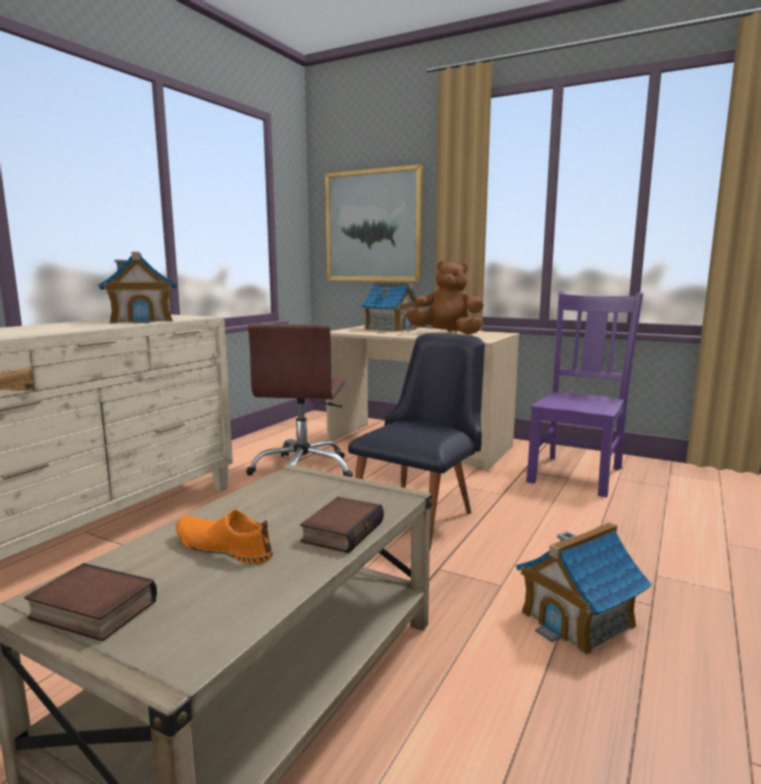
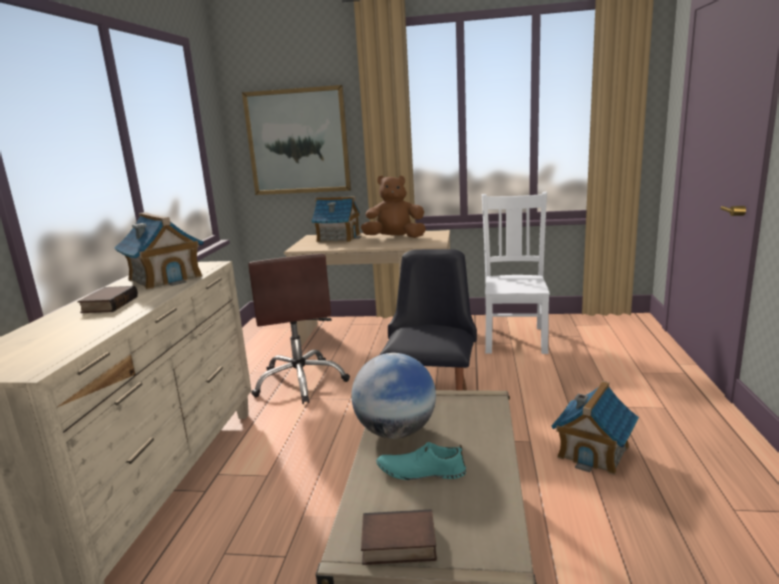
camera: 20 degrees left, 5 degrees up
orange shoe [176,509,273,564] -> turquoise shoe [376,442,466,480]
book [300,497,384,553] -> book moved to [77,286,138,313]
purple chair [526,291,643,497] -> white chair [482,192,550,354]
none -> globe [351,353,436,439]

